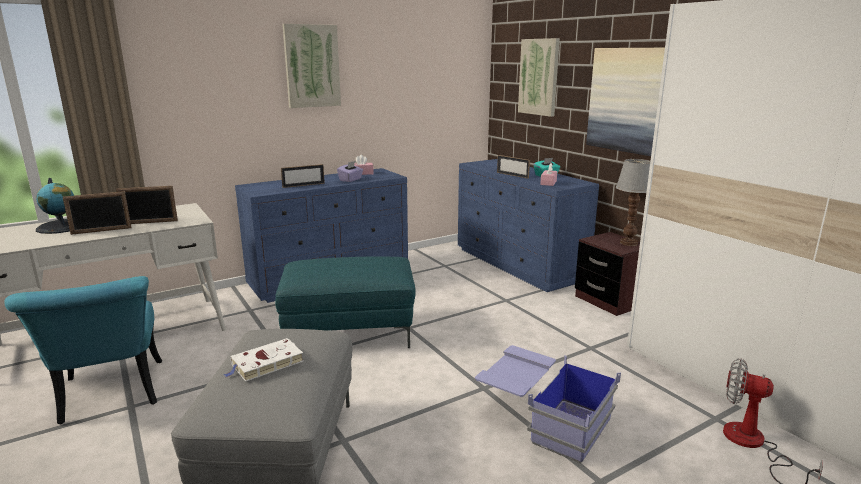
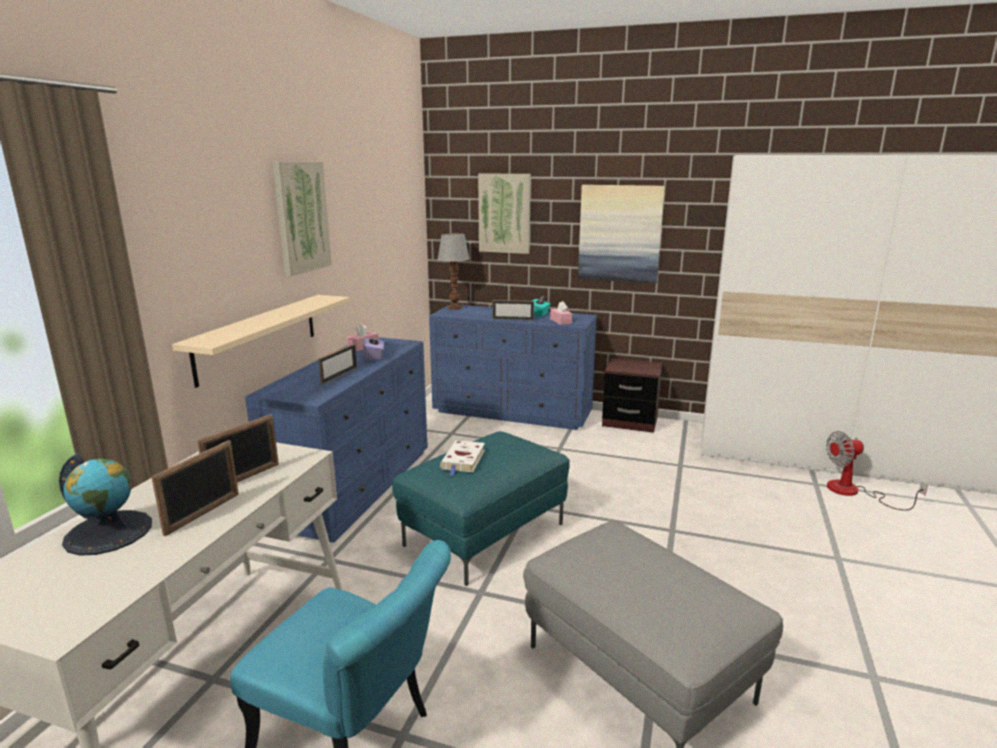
camera: 40 degrees left, 0 degrees up
white book [224,338,304,382] -> white book moved to [440,440,485,476]
blue storage box [475,345,621,464] -> none
table lamp [616,159,650,246] -> table lamp moved to [438,233,470,310]
none -> beige shelf [172,295,350,388]

